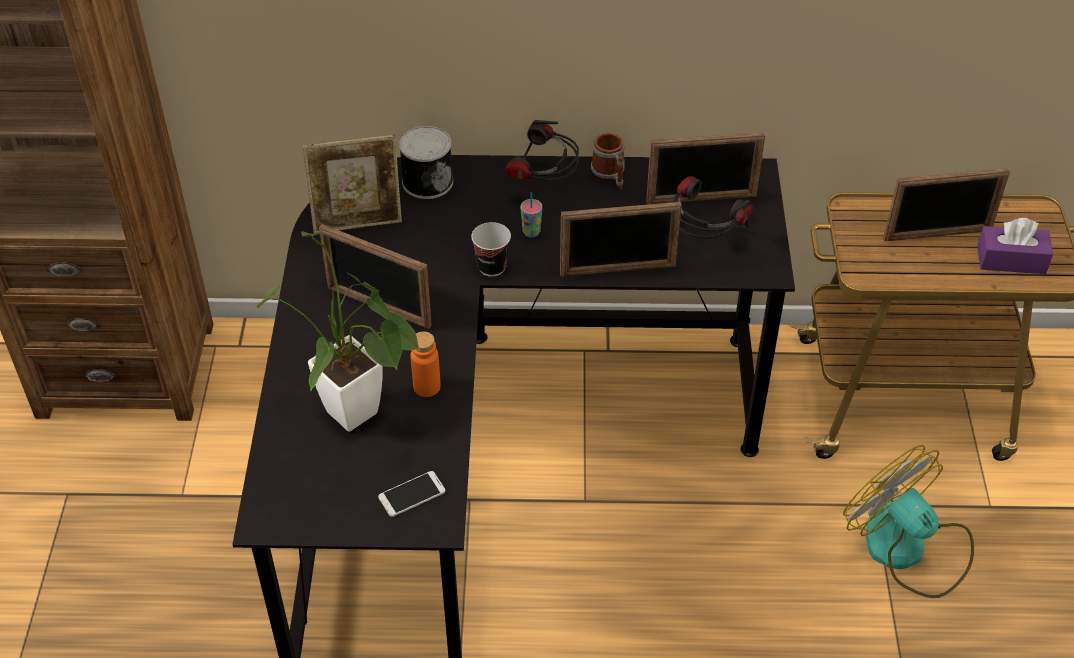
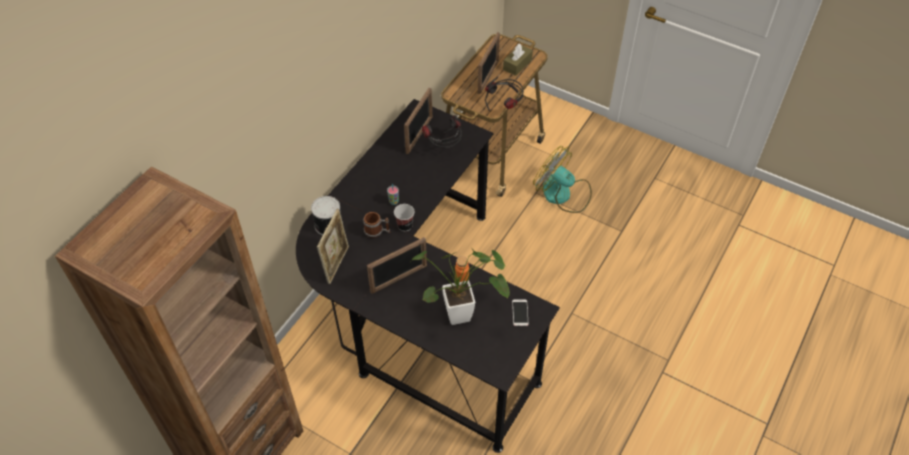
camera: 60 degrees left, 5 degrees up
headphones [505,120,579,181] -> headphones moved to [485,77,524,111]
picture frame [560,202,682,277] -> none
mug [591,133,625,190] -> mug moved to [363,212,391,238]
fan [843,445,974,598] -> fan turned 45 degrees clockwise [533,146,592,213]
purple tissue box [977,218,1053,274] -> brown tissue box [503,44,533,76]

